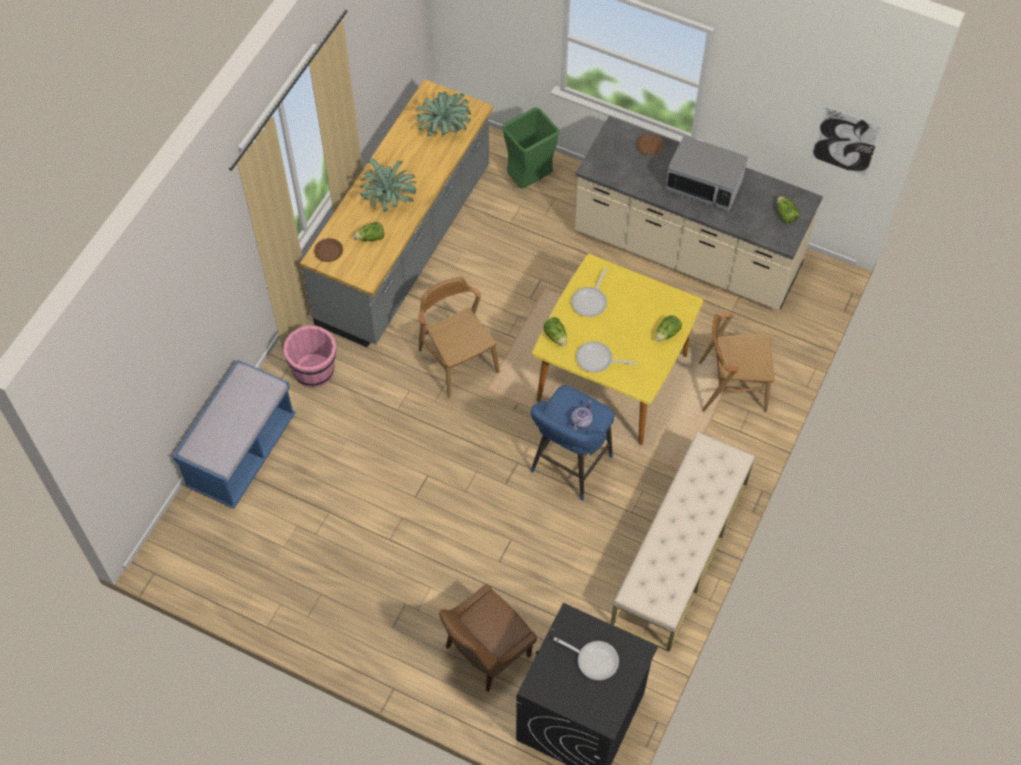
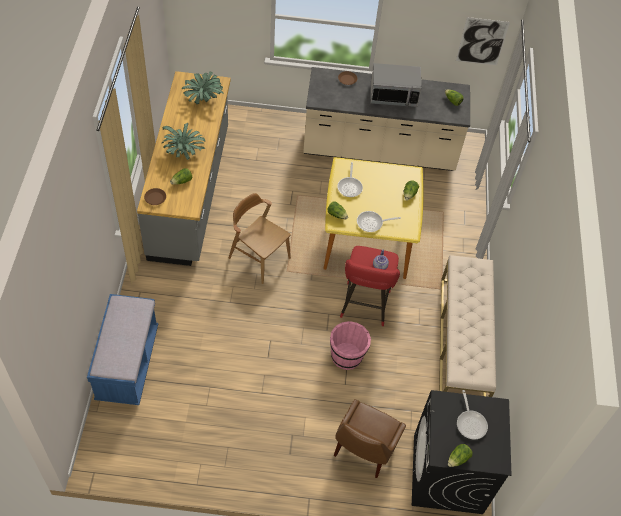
camera: 25 degrees left, 5 degrees down
pink bucket [283,325,336,388] -> pink bucket moved to [330,321,371,370]
green trash can [502,107,560,189] -> none
blue stool [531,385,614,500] -> red stool [340,246,400,326]
frying pan [554,637,619,680] -> frying pan turned 75 degrees clockwise [457,390,488,440]
brown chair [699,312,775,412] -> none
none -> lettuce [448,444,473,467]

